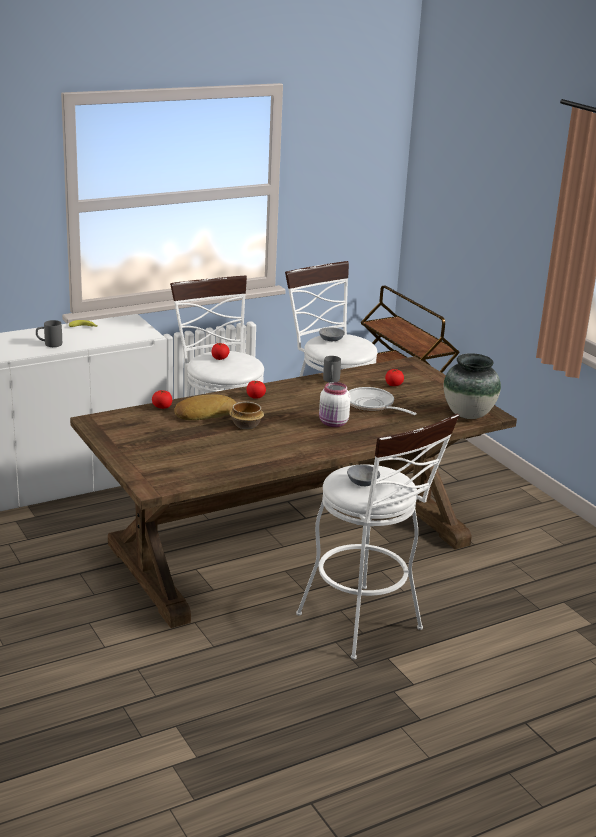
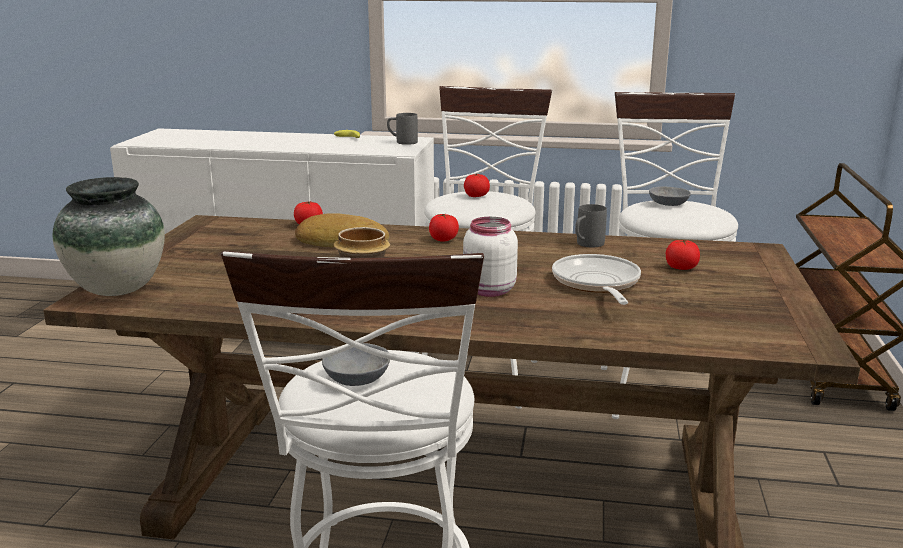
camera: 40 degrees right, 5 degrees down
grey mug [36,320,62,347] -> grey mug moved to [387,113,418,145]
vase [443,353,501,419] -> vase moved to [53,177,165,296]

